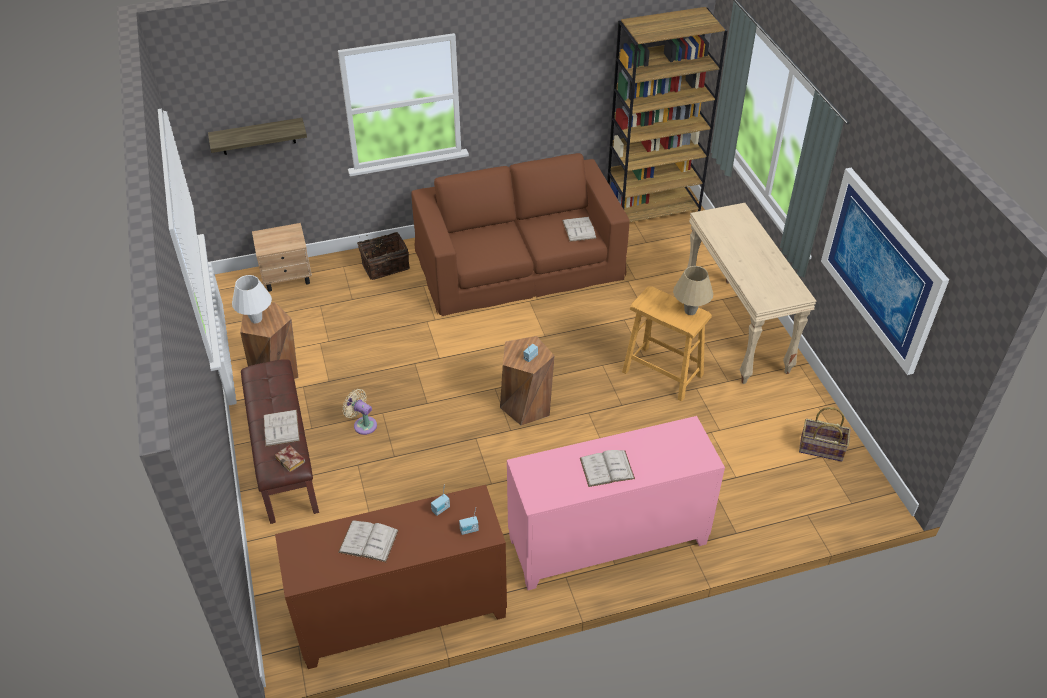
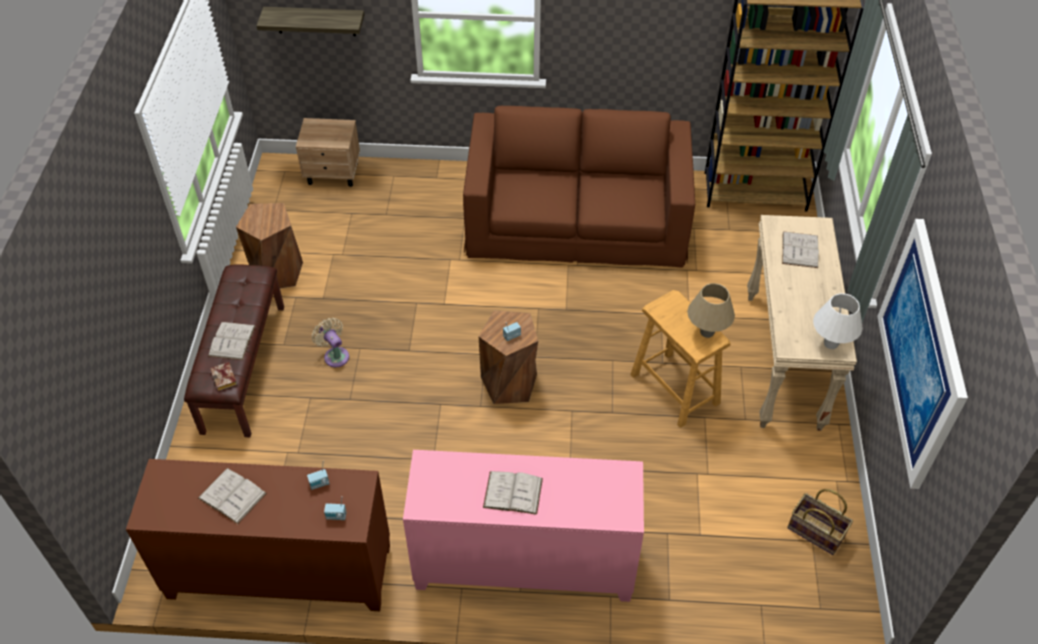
camera: 20 degrees right, 5 degrees up
white table lamp [232,275,272,323] -> white table lamp moved to [813,293,863,349]
basket [357,232,410,280] -> none
white book [562,217,597,242] -> white book moved to [782,231,819,268]

